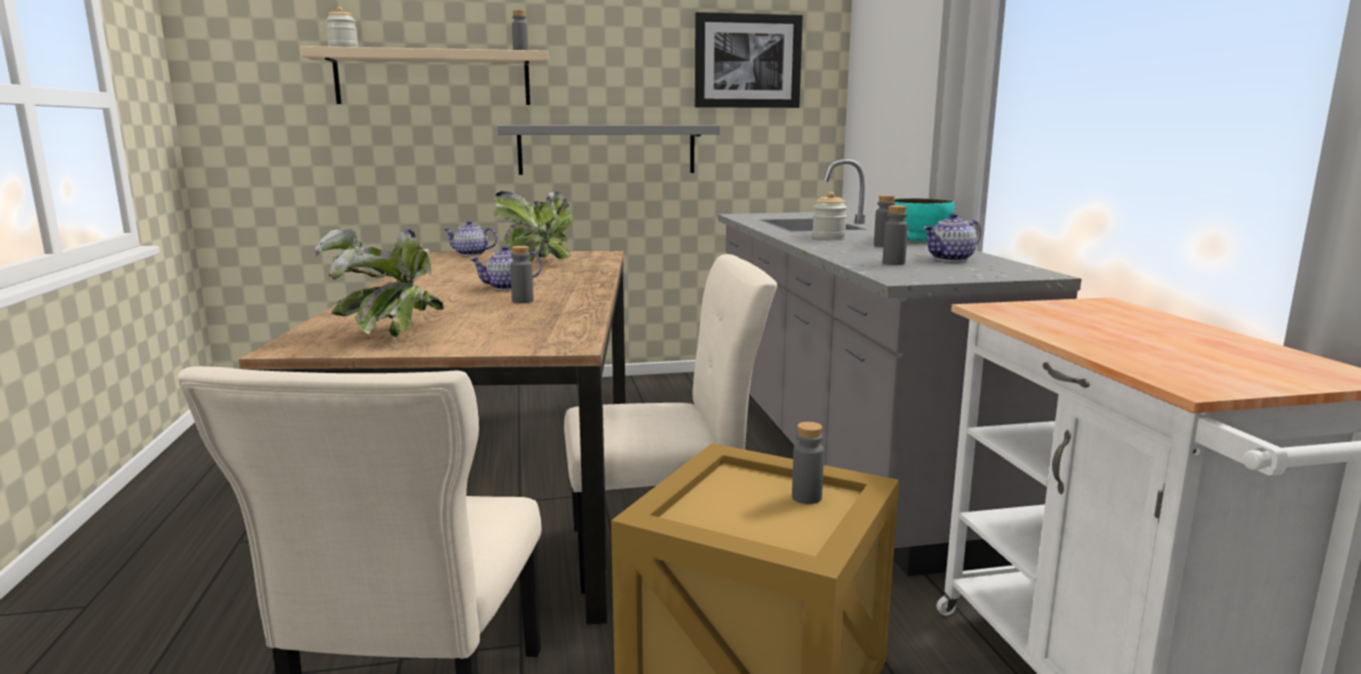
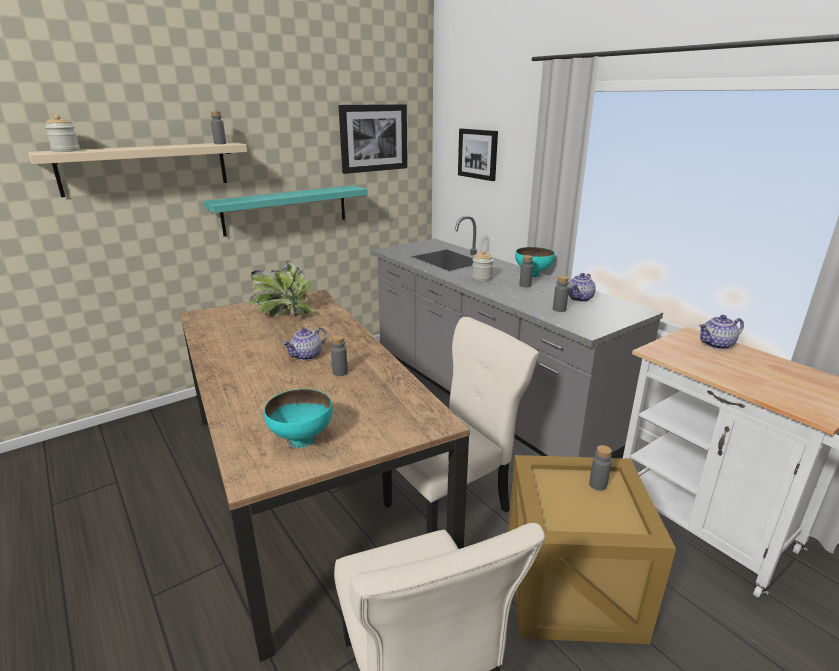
camera: 25 degrees left, 10 degrees up
potted plant [315,229,444,338] -> turquoise bowl [264,389,333,448]
teapot [443,221,497,256] -> teapot moved to [699,315,744,350]
grey shelf [497,125,720,175] -> turquoise shelf [204,185,368,237]
none -> picture [458,129,498,181]

